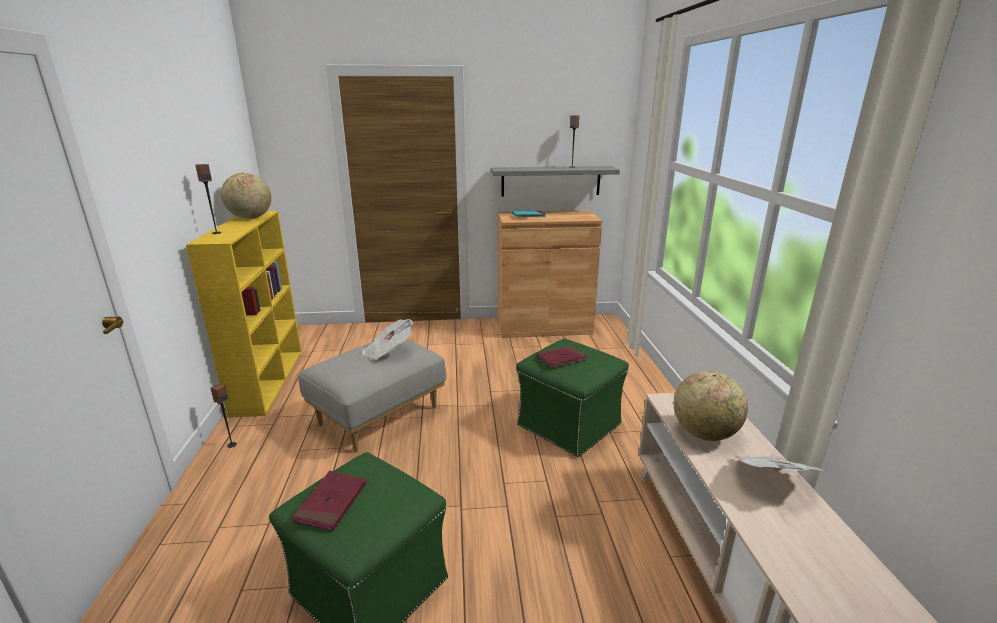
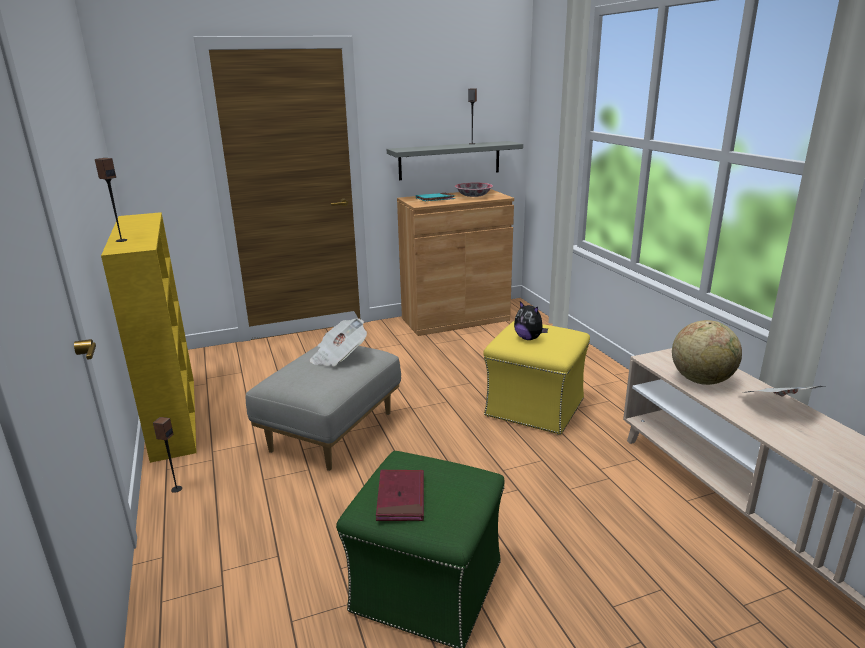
camera: 15 degrees left, 0 degrees up
globe [221,173,271,219] -> none
green ottoman [516,339,629,457] -> yellow ottoman [483,321,590,435]
red book [537,346,588,368] -> plush toy [514,301,548,340]
none -> bowl [455,183,493,197]

